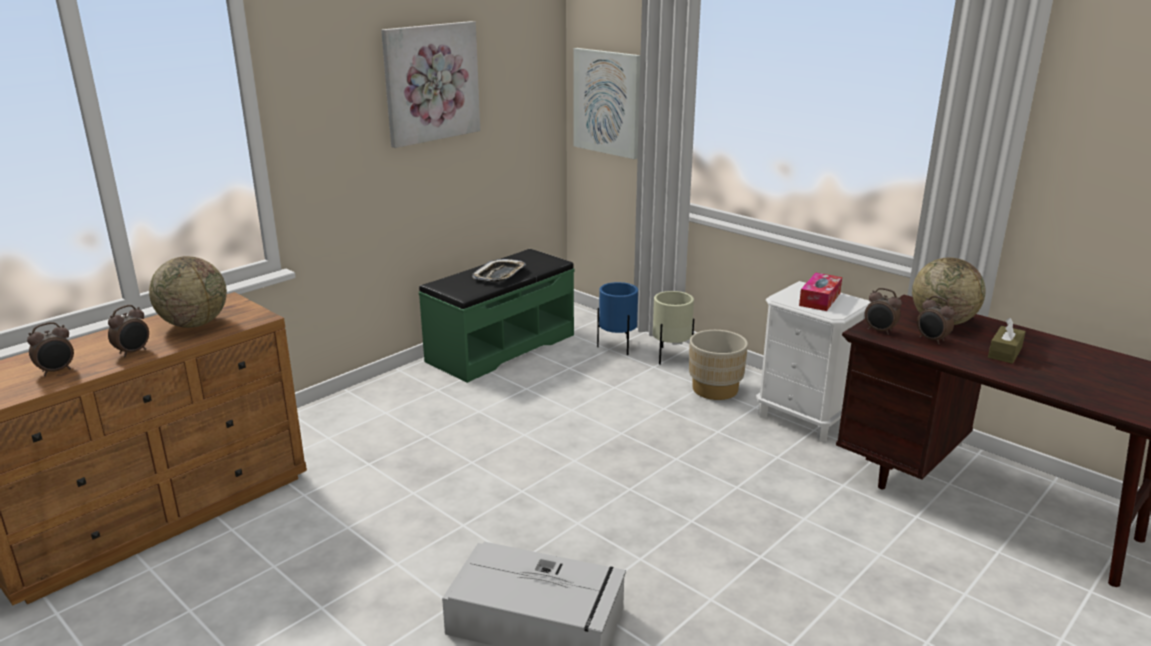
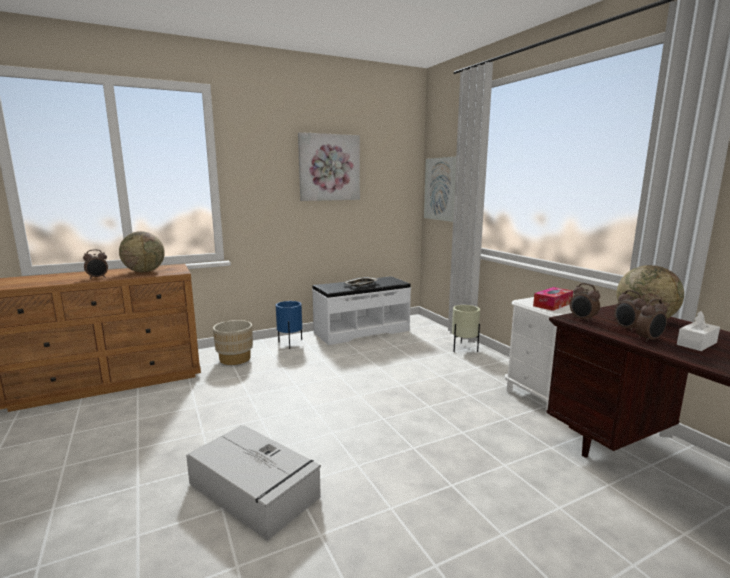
camera: 20 degrees right, 10 degrees down
alarm clock [27,322,74,376] -> alarm clock moved to [636,299,667,342]
green bench [419,249,575,383] -> white bench [312,276,411,345]
blue planter [597,282,638,355] -> blue planter moved to [276,301,302,349]
beige planter [689,330,748,400] -> beige planter moved to [213,320,253,365]
brown tissue box [988,318,1026,364] -> white tissue box [677,311,720,351]

